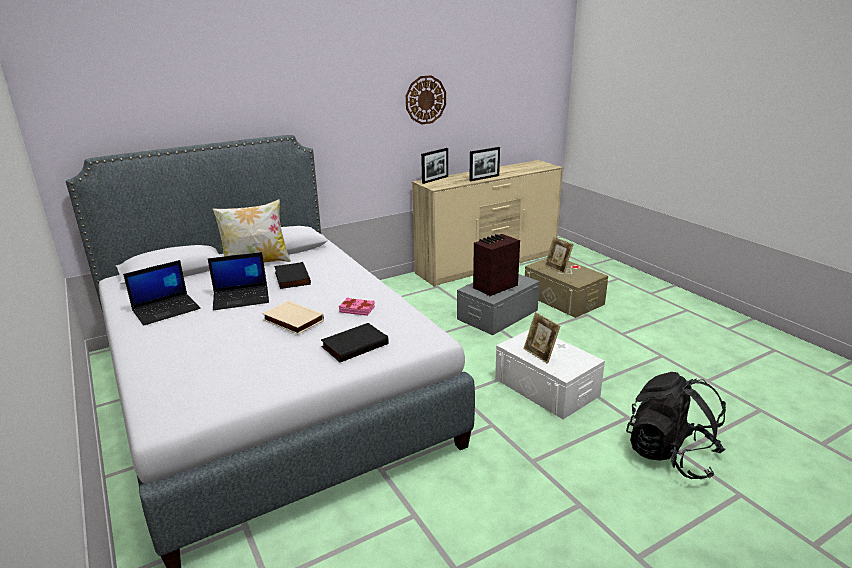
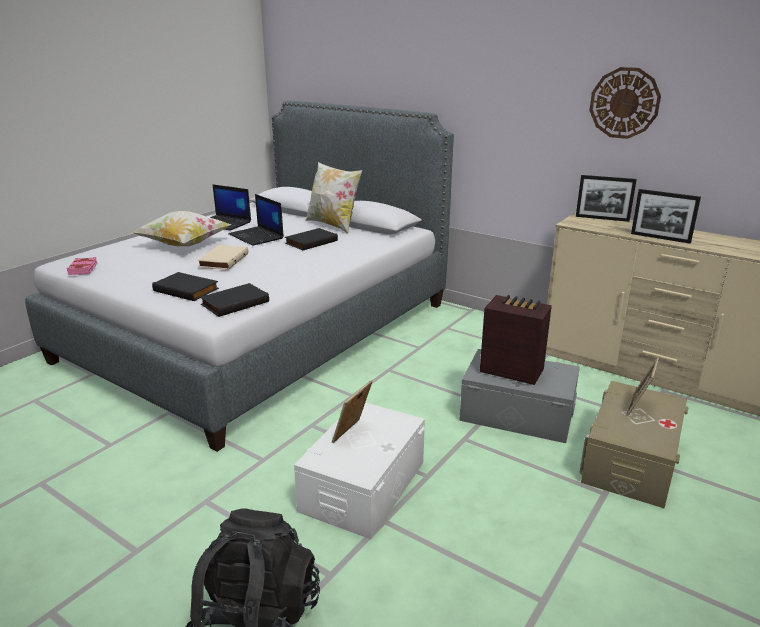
camera: 65 degrees right, 0 degrees up
pink book [339,297,375,316] -> pink book moved to [67,257,97,275]
none -> pillow [131,211,232,247]
none -> black book [200,283,269,317]

